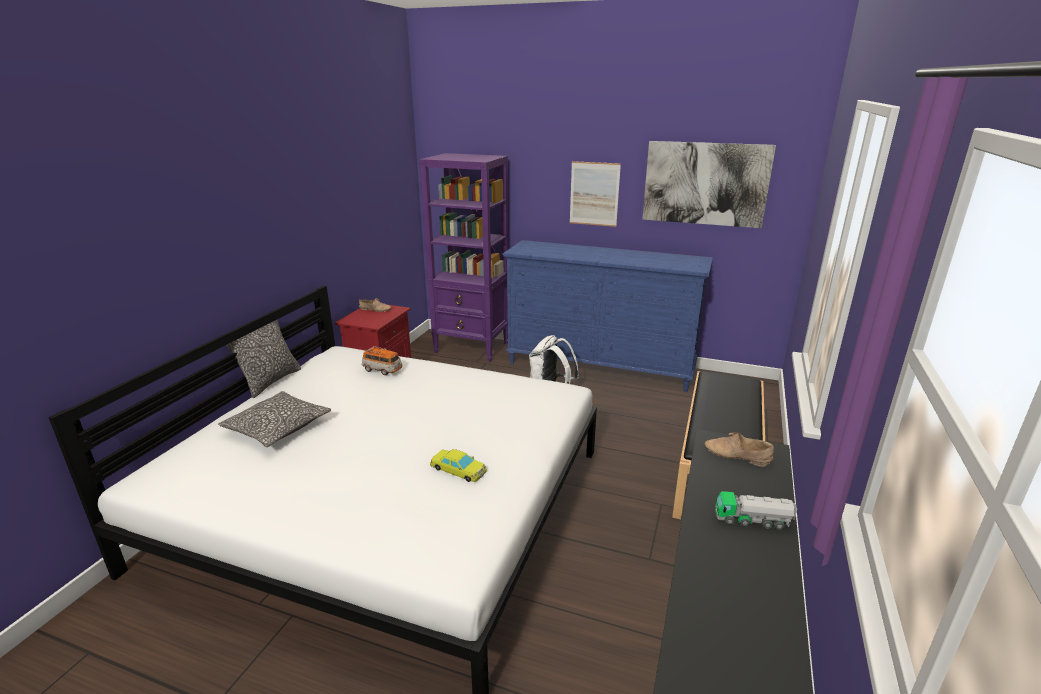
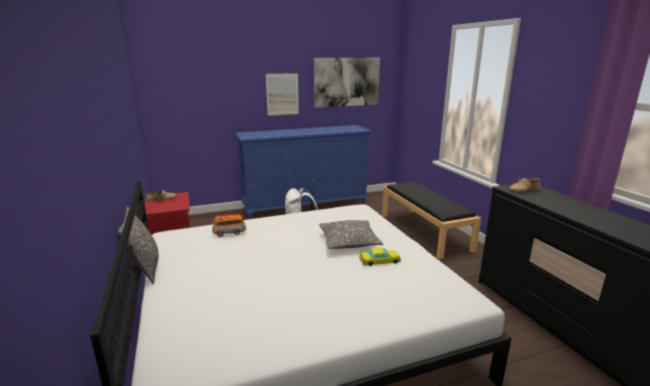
camera: 40 degrees left, 5 degrees down
pillow [218,391,331,447] -> pillow moved to [319,220,383,249]
purple bookcase [419,153,508,362] -> none
toy truck [715,491,797,530] -> none

